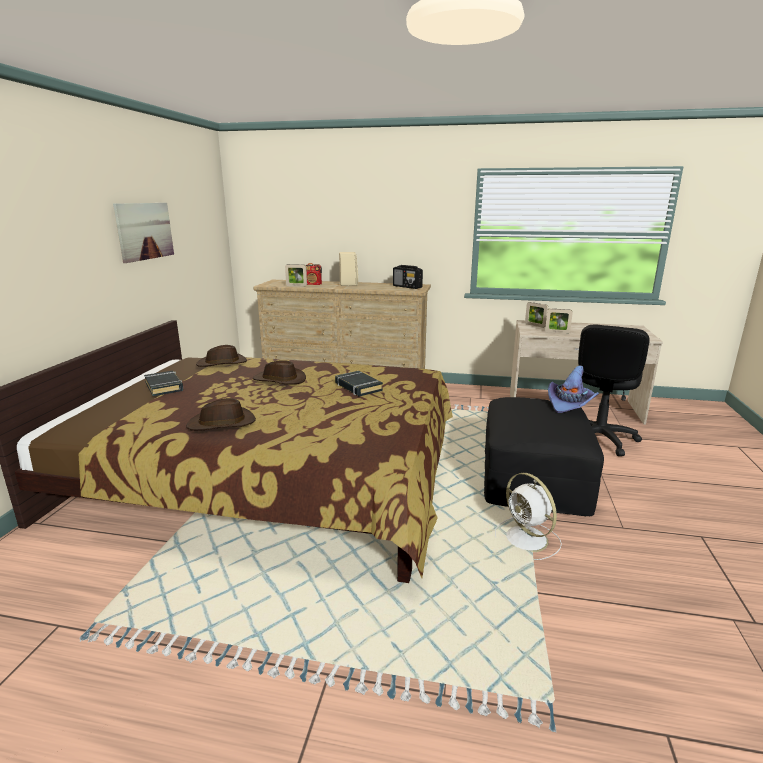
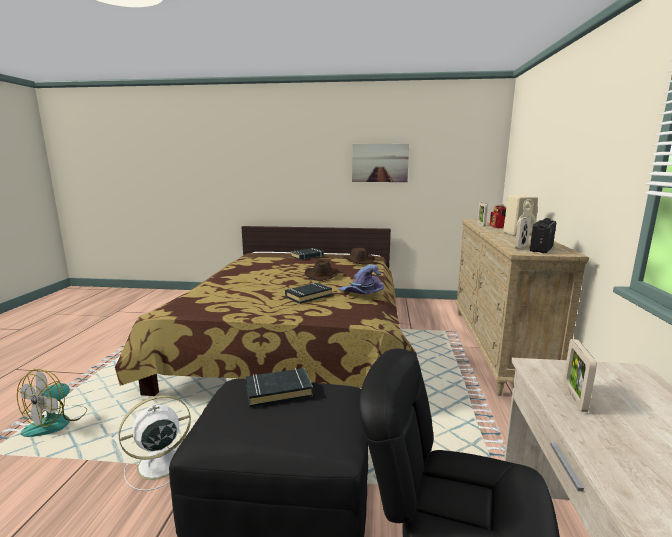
camera: 85 degrees right, 5 degrees down
brown hat [186,398,256,431] -> none
picture frame [525,302,548,328] -> picture frame moved to [515,216,531,249]
purple hat [548,365,599,413] -> purple hat moved to [339,265,384,294]
none -> fan [17,369,87,437]
none -> black book [246,368,313,407]

